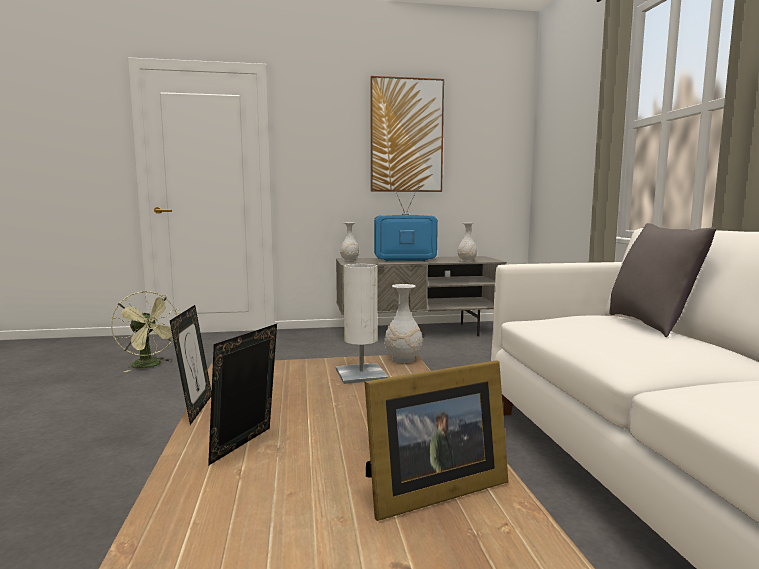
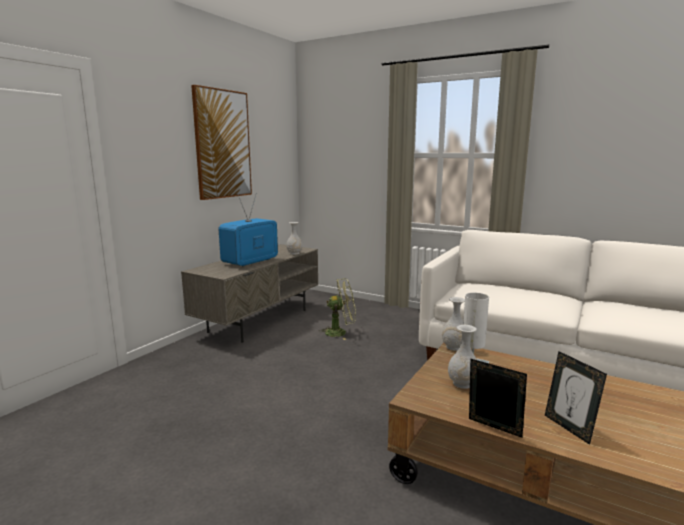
camera: 50 degrees left, 5 degrees up
green fan [111,291,180,372] -> green fan moved to [318,278,356,340]
white vase [340,223,359,261] -> white vase moved to [448,325,477,389]
picture frame [365,360,508,521] -> none
grey pillow [609,223,716,337] -> none

